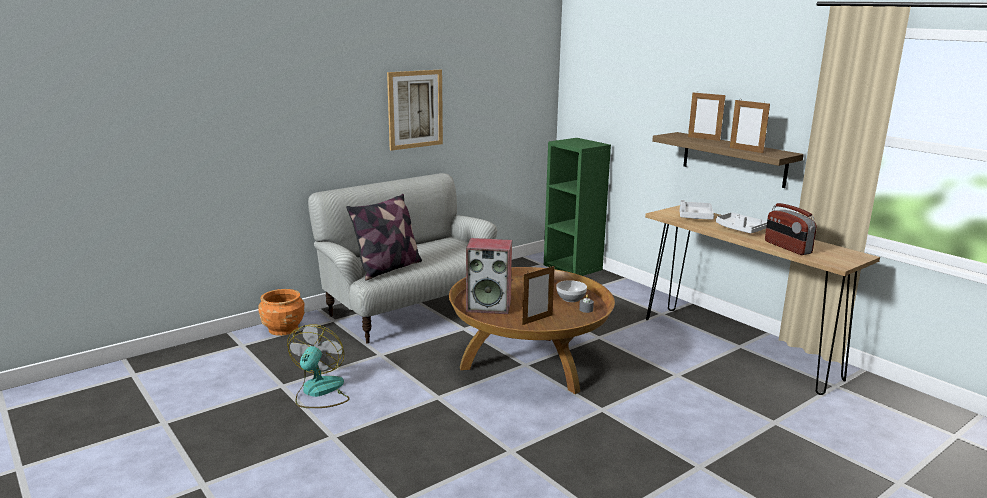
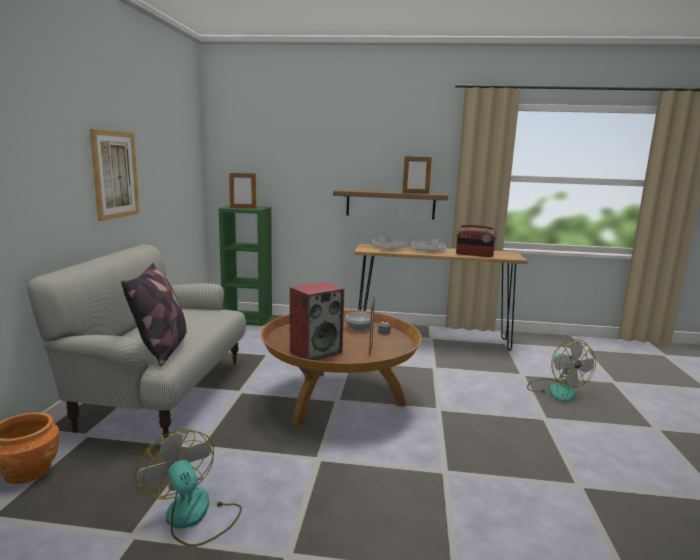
camera: 45 degrees left, 5 degrees down
picture frame [688,92,726,141] -> picture frame moved to [229,173,256,208]
none -> fan [527,339,596,402]

